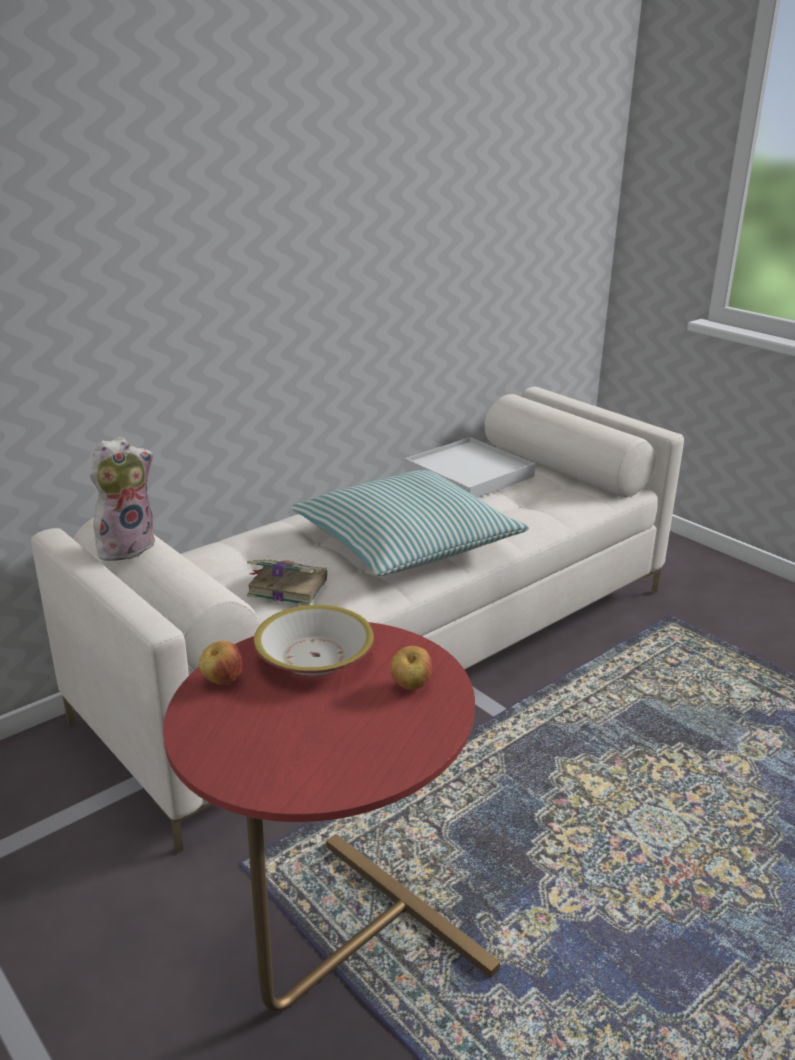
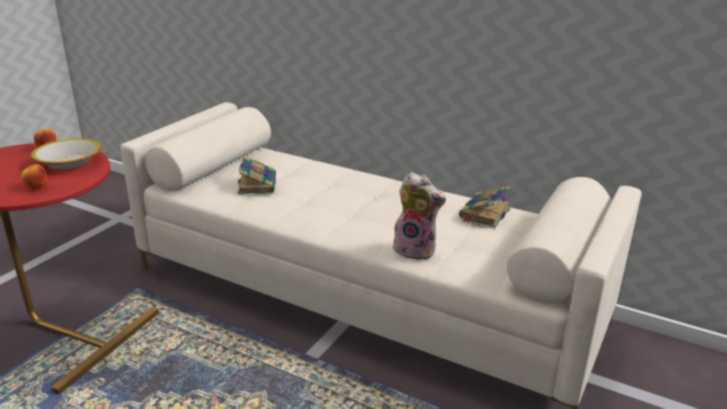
camera: 70 degrees right, 0 degrees up
plush toy [90,437,155,561] -> plush toy moved to [393,172,446,261]
pillow [291,470,529,576] -> none
white tray [405,437,535,498] -> book [459,186,510,228]

